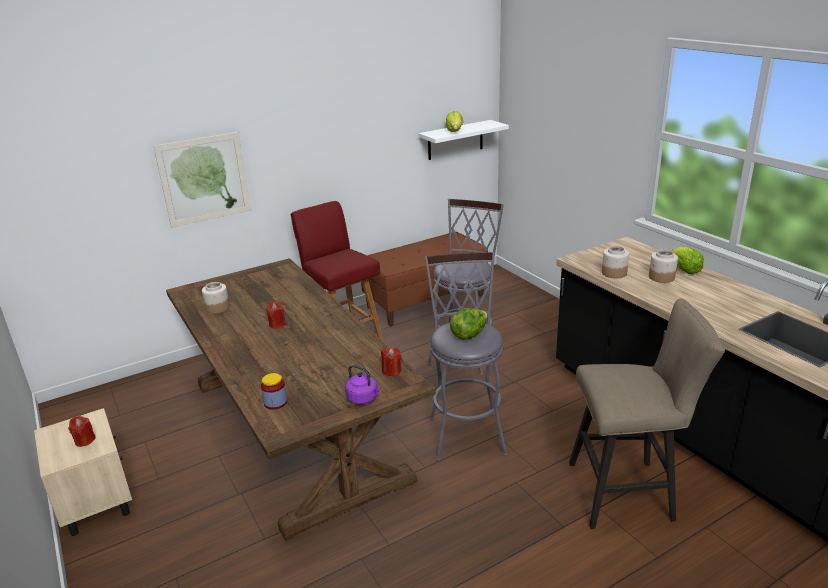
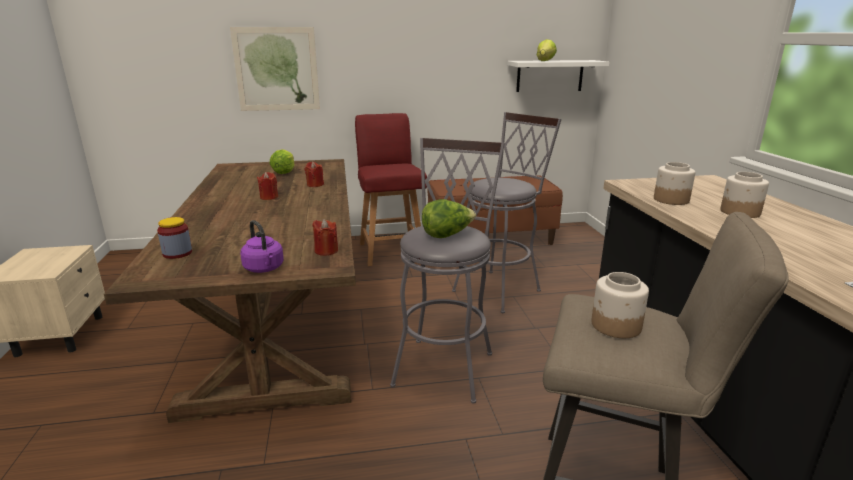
camera: 20 degrees right, 5 degrees down
red candle [68,416,96,447] -> red candle moved to [305,161,324,187]
jar [202,282,230,314] -> jar moved to [591,272,649,338]
lettuce [672,246,704,274] -> lettuce moved to [270,149,294,174]

